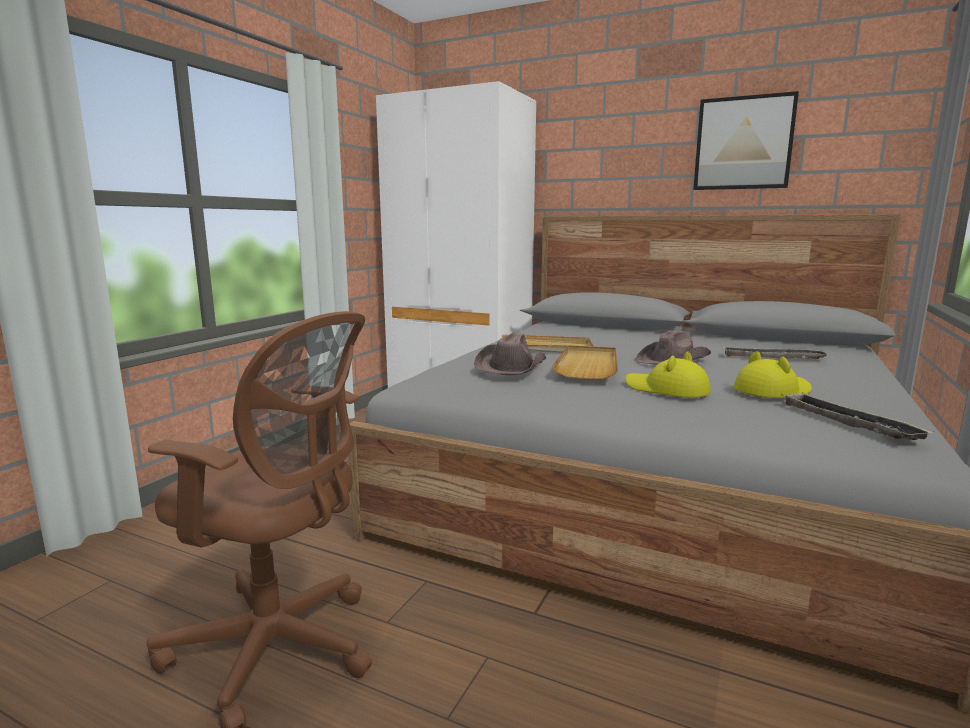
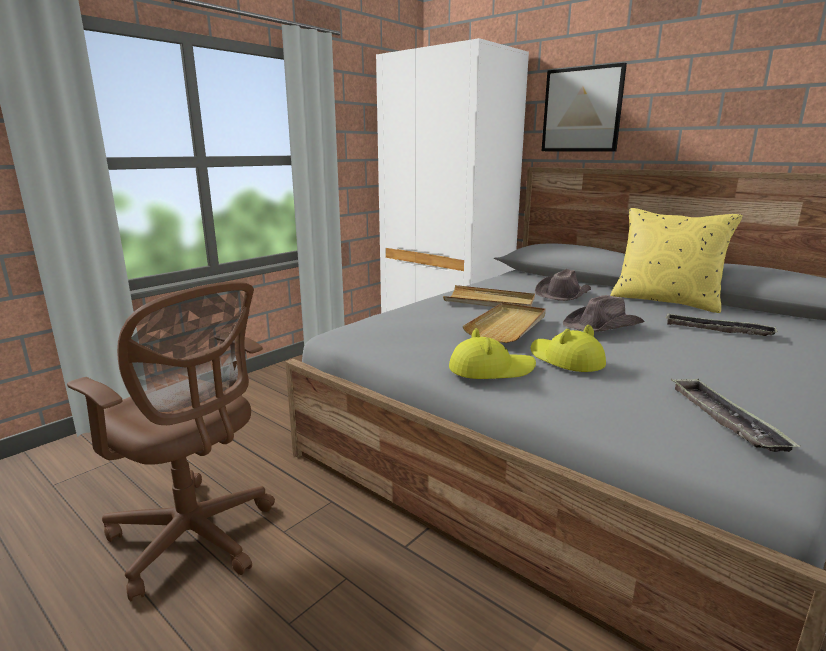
camera: 15 degrees right, 5 degrees up
brown hat [474,332,546,375] -> brown hat moved to [535,269,591,301]
picture [693,91,799,190] -> picture moved to [542,63,627,152]
yellow hat [734,351,812,398] -> yellow hat moved to [449,328,536,379]
none -> yellow pillow [610,208,743,313]

